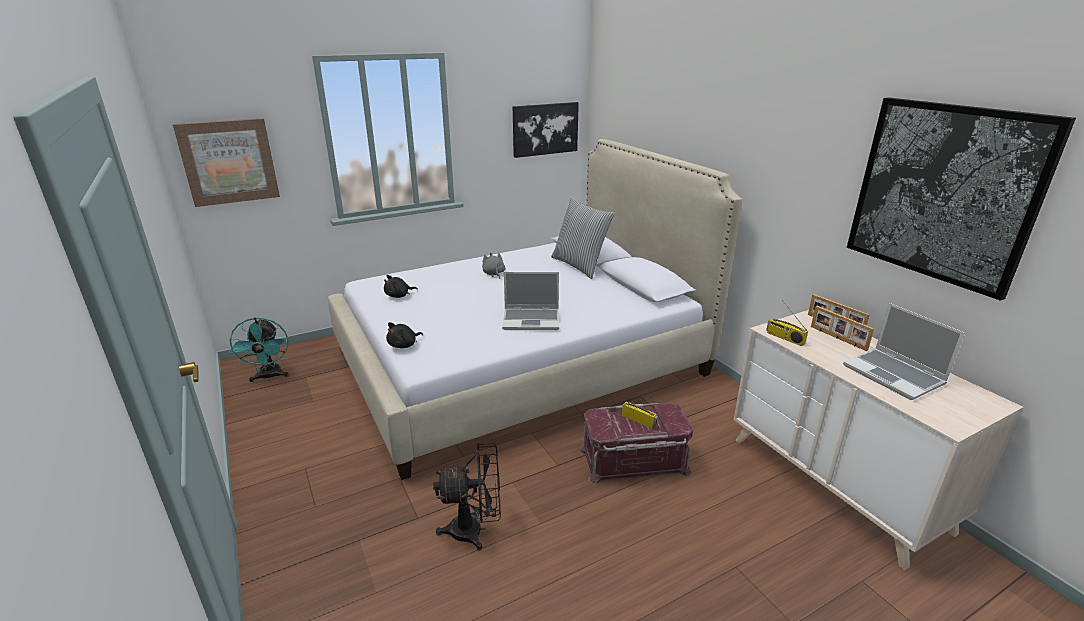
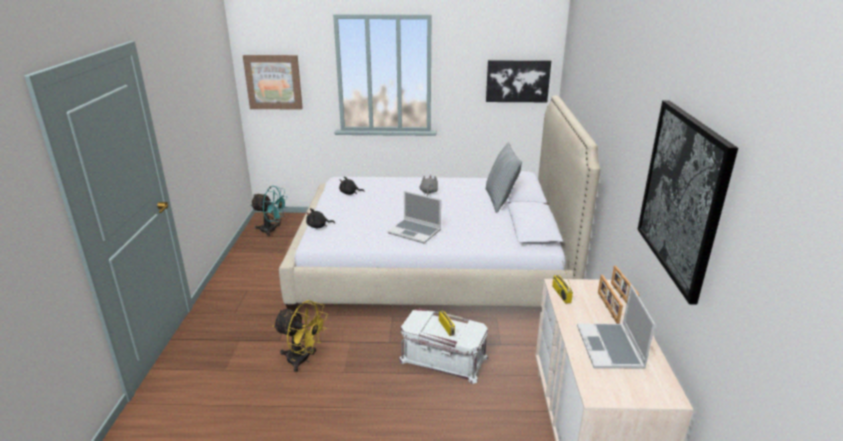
camera: 30 degrees right, 0 degrees up
turquoise fan [229,317,289,382] -> turquoise fan turned 90 degrees counterclockwise [251,186,287,236]
black fan [433,443,501,551] -> yellow fan [273,300,328,372]
red storage box [580,403,693,485] -> white storage box [399,308,488,384]

